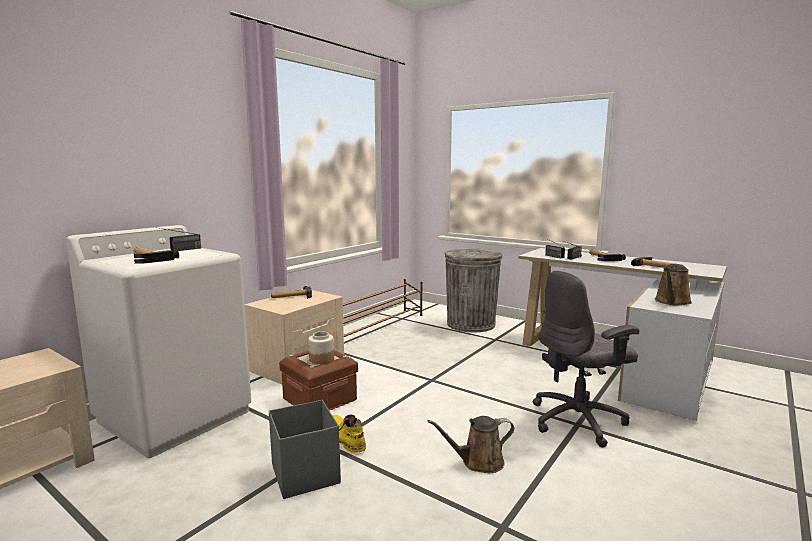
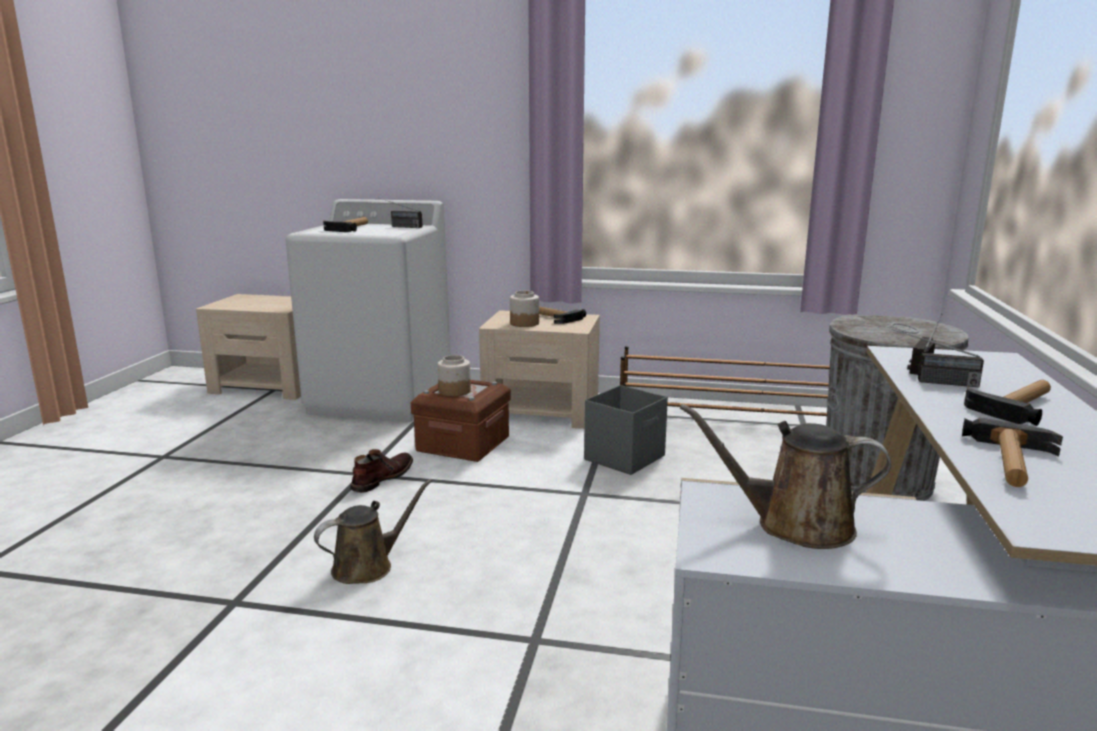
camera: 65 degrees right, 5 degrees up
grey storage box [269,400,341,499] -> grey storage box moved to [584,385,668,475]
yellow boot [333,415,366,453] -> brown boot [351,449,413,493]
brown watering can [428,416,514,473] -> brown watering can turned 90 degrees clockwise [314,479,432,584]
grey office chair [533,271,640,448] -> none
none -> jar [510,291,539,327]

